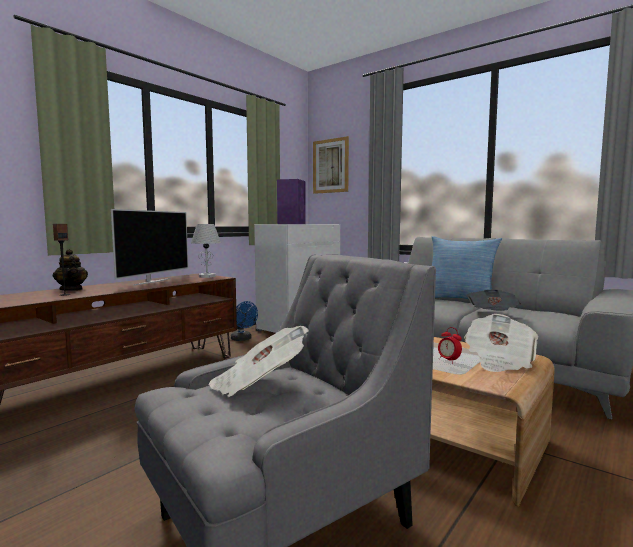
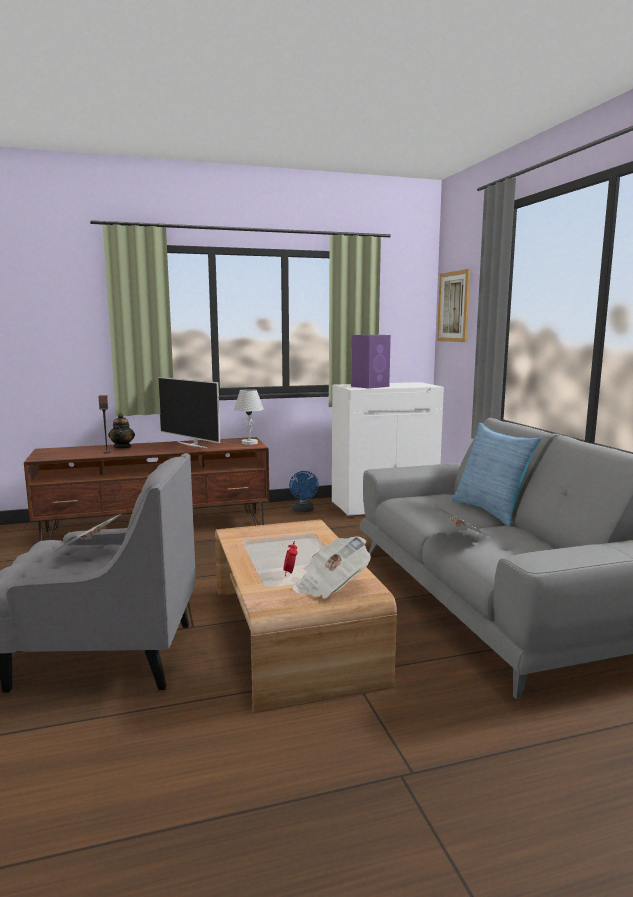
camera: 35 degrees right, 5 degrees up
television [111,209,188,286] -> television turned 75 degrees clockwise [159,377,220,448]

